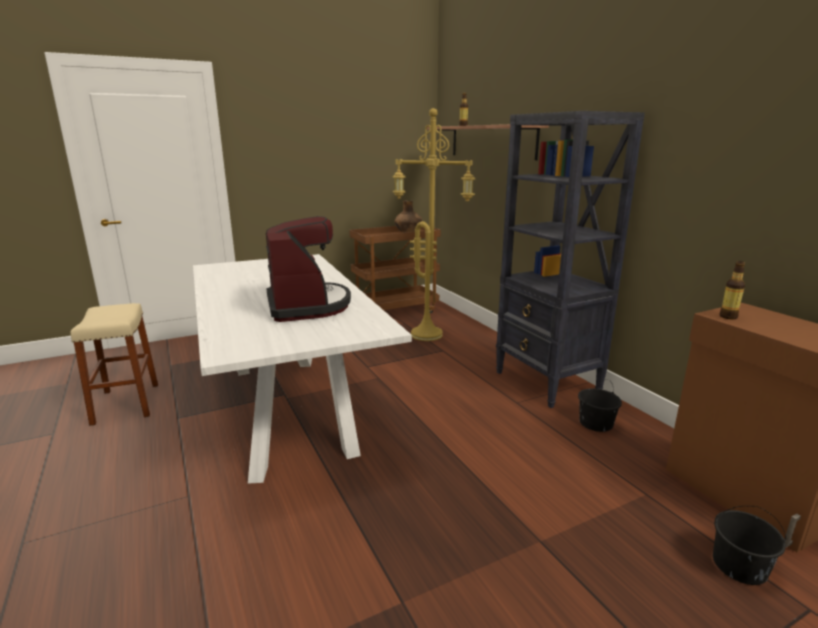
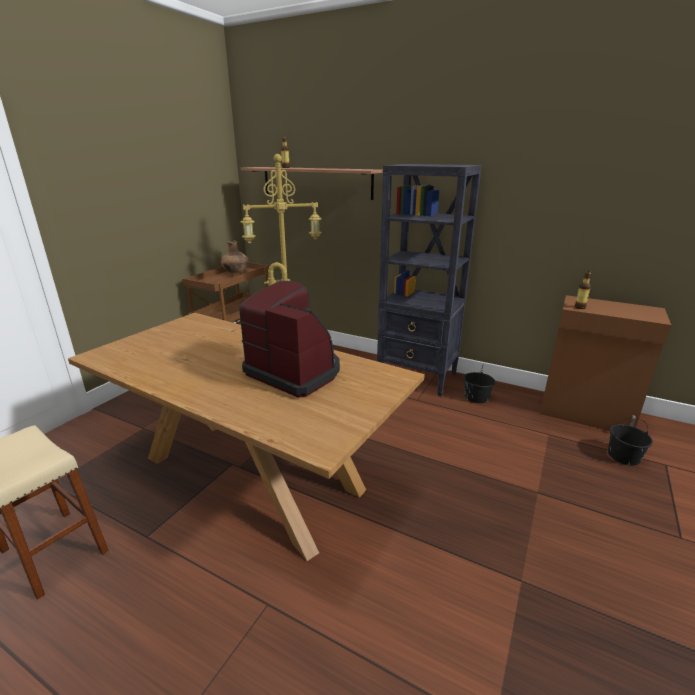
camera: 35 degrees left, 5 degrees up
white dining table [193,254,412,484] -> brown dining table [68,313,425,561]

